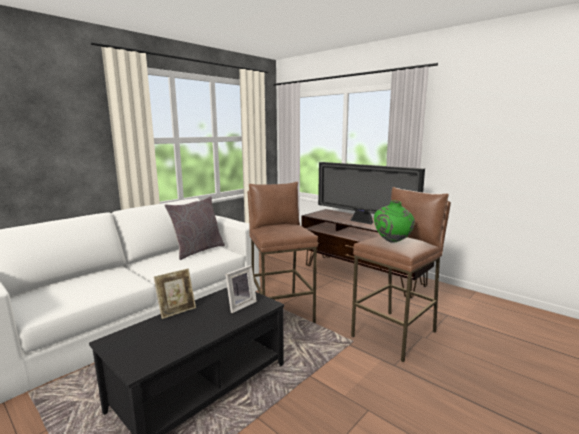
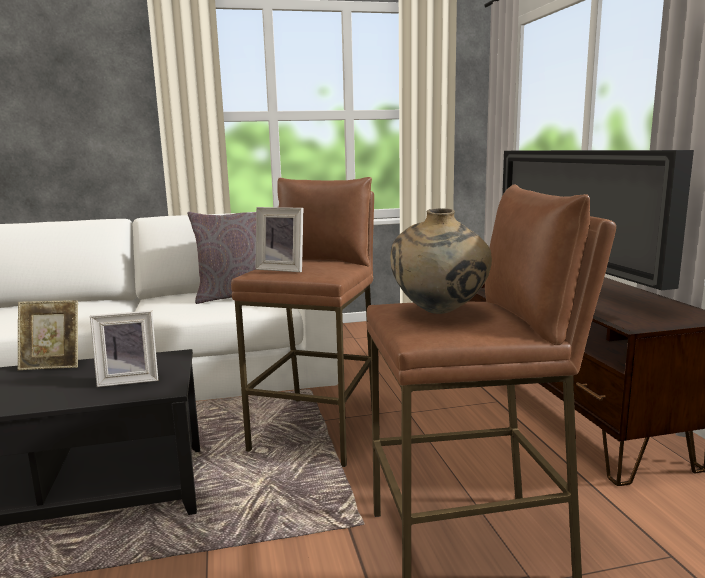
camera: 35 degrees right, 0 degrees up
green vase [374,201,415,243] -> beige vase [390,208,492,314]
none -> picture frame [255,207,303,272]

